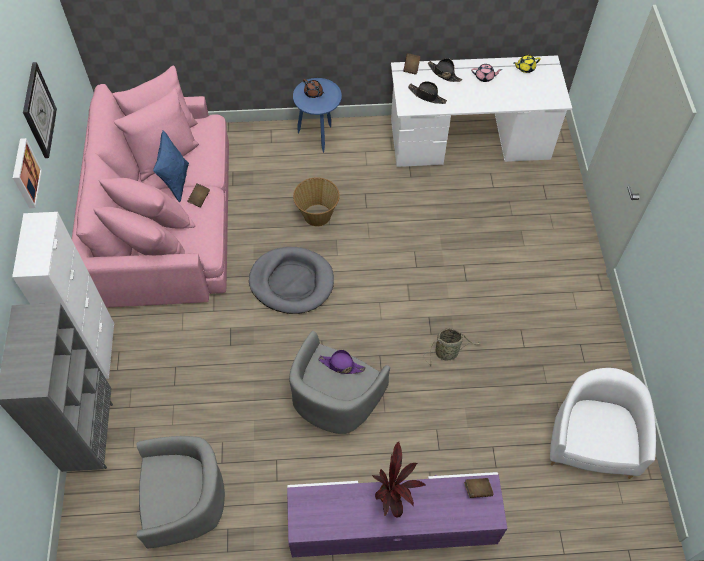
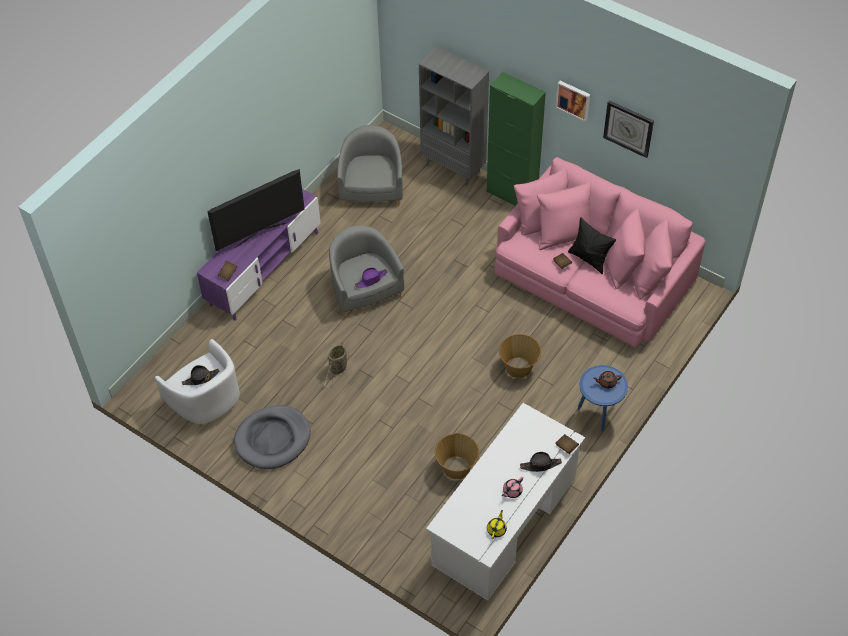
camera: 130 degrees right, 5 degrees down
white cabinet [12,212,114,379] -> green cabinet [487,72,546,206]
grey armchair [136,436,225,549] -> grey armchair turned 150 degrees clockwise [337,125,403,206]
blue pillow [153,130,189,202] -> black pillow [568,217,616,275]
grey dog bed [249,247,334,314] -> grey dog bed moved to [234,406,311,469]
potted plant [372,442,425,517] -> television [208,169,305,251]
black hat [408,81,447,104] -> black hat moved to [182,365,219,385]
none -> basket [435,433,479,479]

